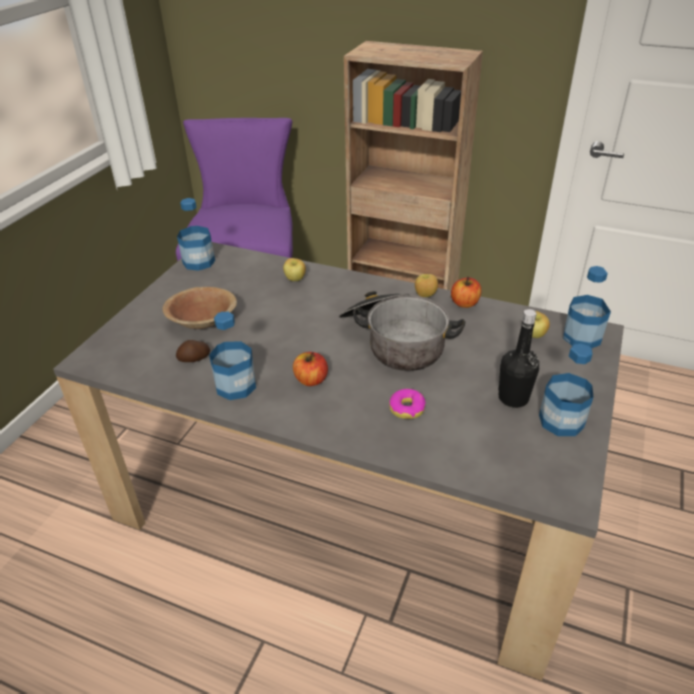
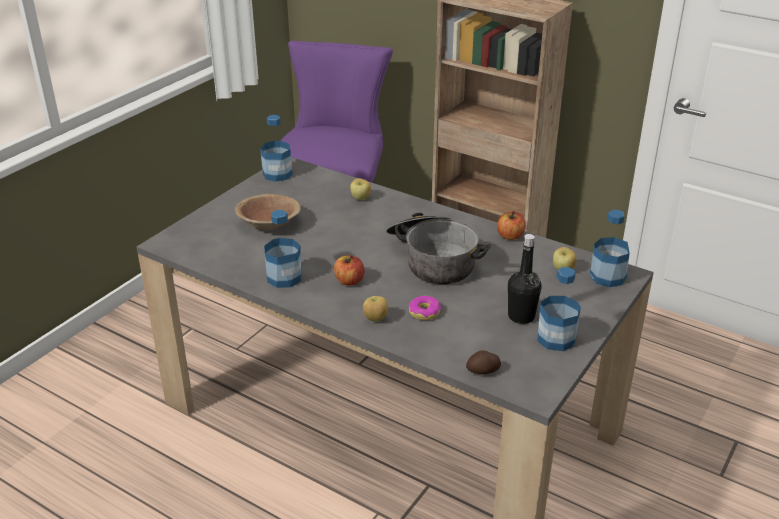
camera: 10 degrees right, 5 degrees down
potato [176,340,210,362] -> potato moved to [466,350,501,374]
apple [415,274,438,297] -> apple moved to [363,296,388,321]

